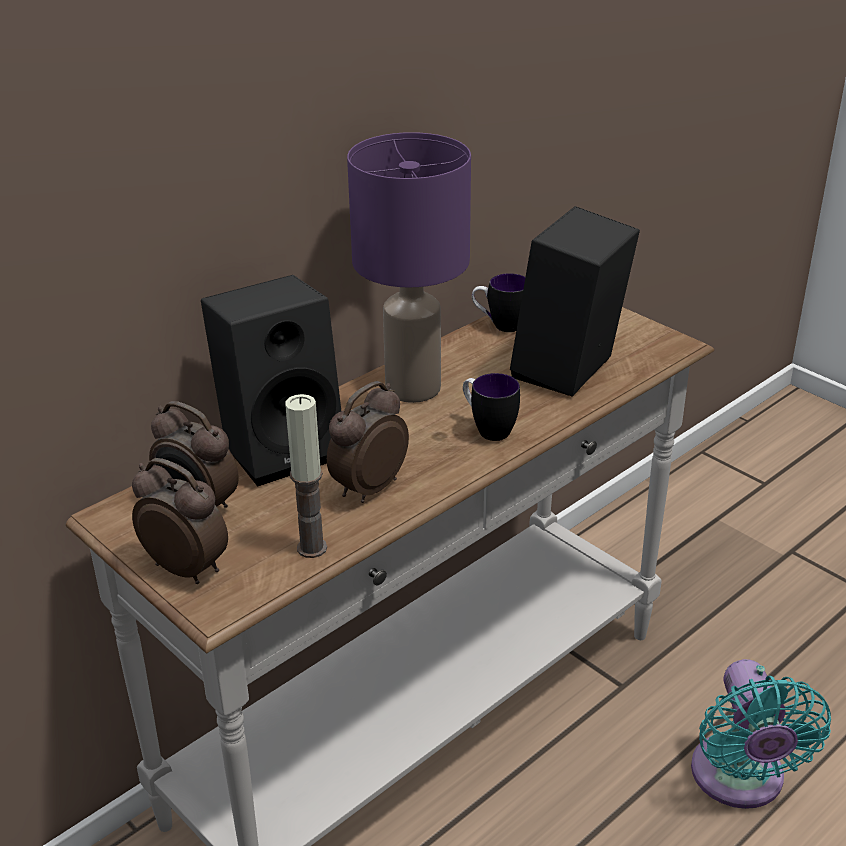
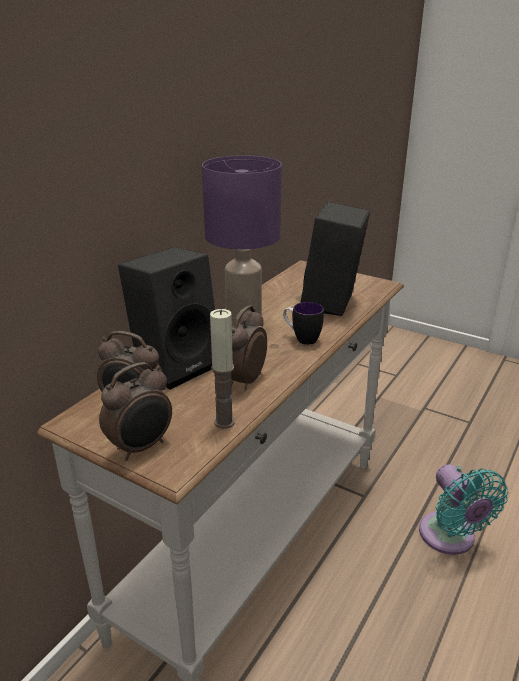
camera: 15 degrees left, 5 degrees down
alarm clock [132,458,228,584] -> alarm clock turned 120 degrees clockwise [99,362,172,461]
mug [472,273,525,332] -> none

